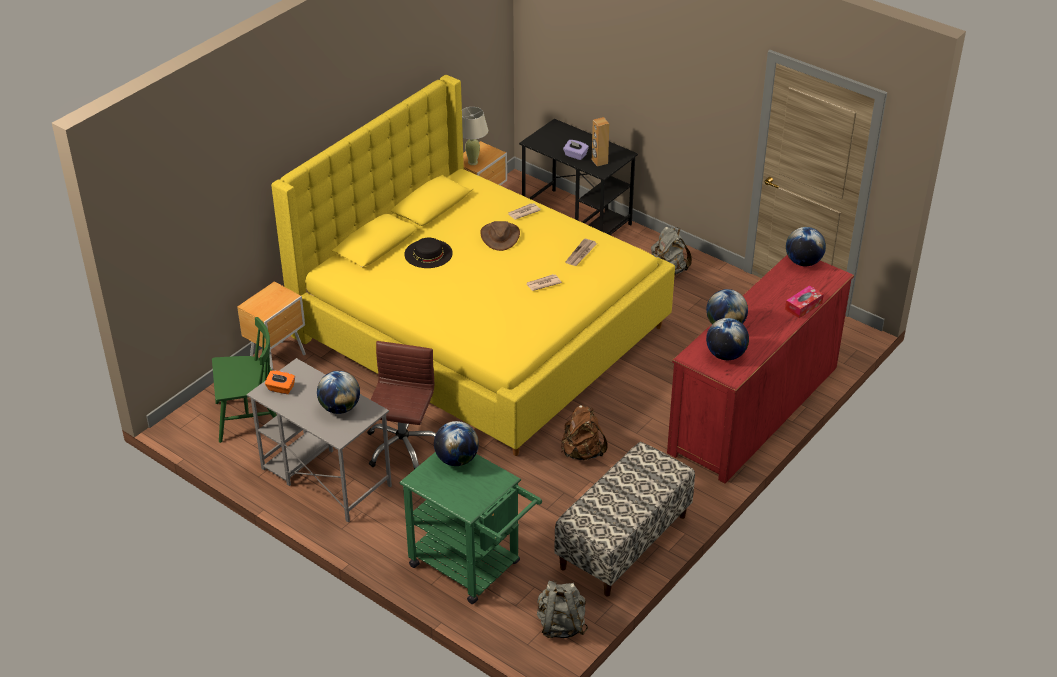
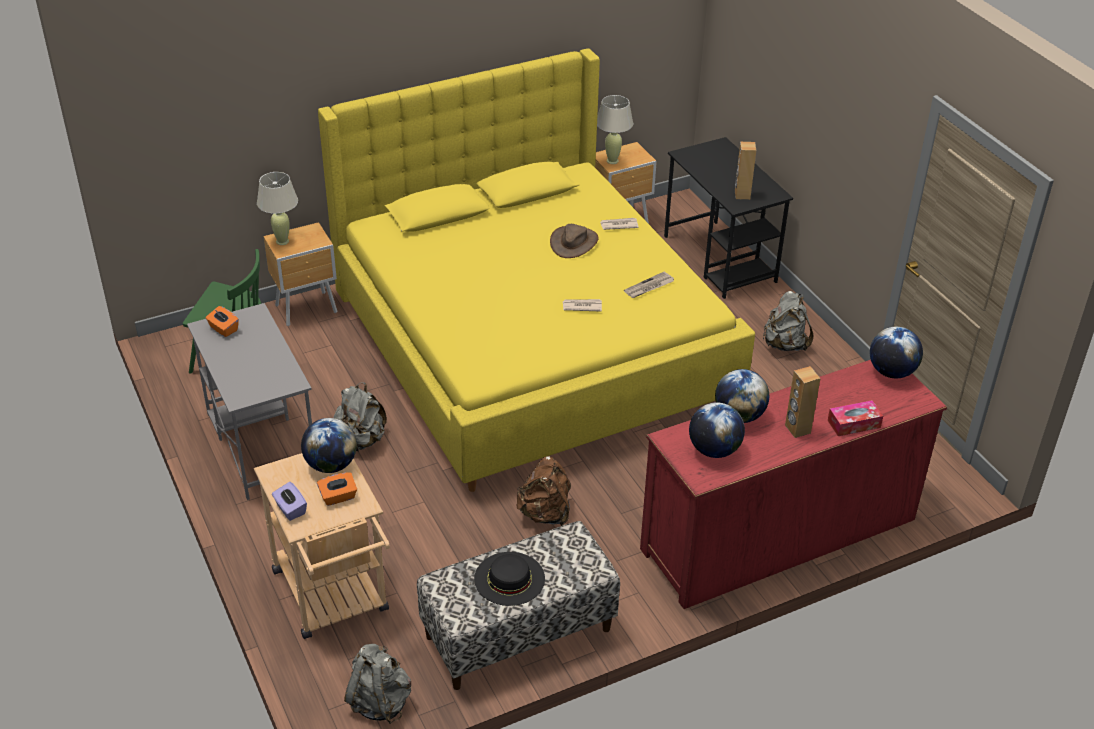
camera: 25 degrees right, 0 degrees up
globe [317,371,360,414] -> none
brown office chair [367,341,436,469] -> grey backpack [333,382,387,451]
green cart [399,452,542,604] -> beige cart [254,453,390,639]
black hat [404,238,453,268] -> black hat moved to [474,552,545,606]
purple tissue box [563,140,589,160] -> purple tissue box moved to [272,482,307,521]
none -> beige table lamp [257,172,298,245]
none -> orange tissue box [317,472,357,506]
none -> brown speaker [785,366,821,438]

